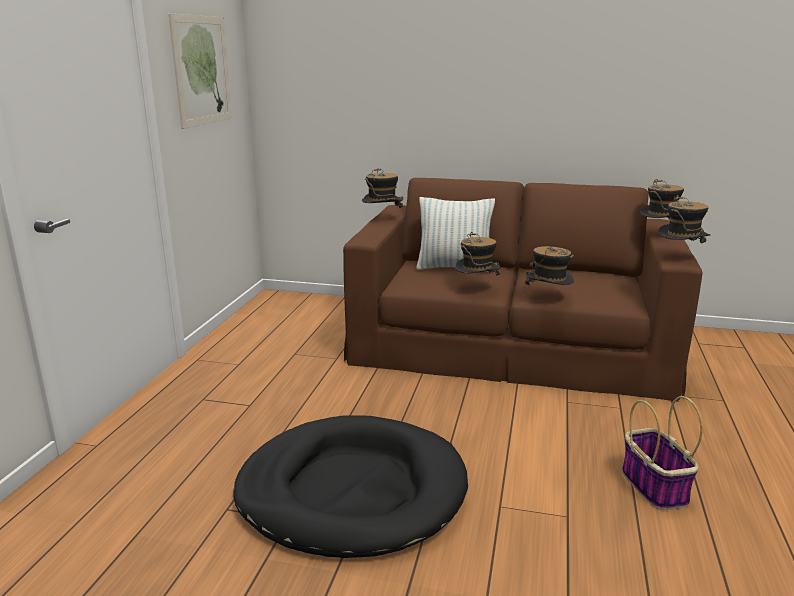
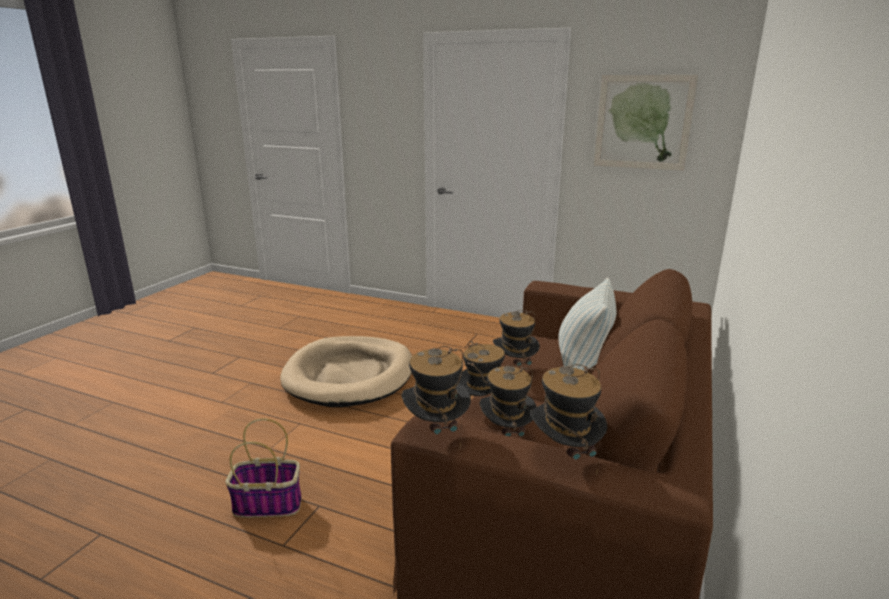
camera: 100 degrees right, 0 degrees up
black dog bed [233,415,468,558] -> beige dog bed [280,336,412,407]
hat [362,168,403,217] -> hat moved to [480,365,537,437]

